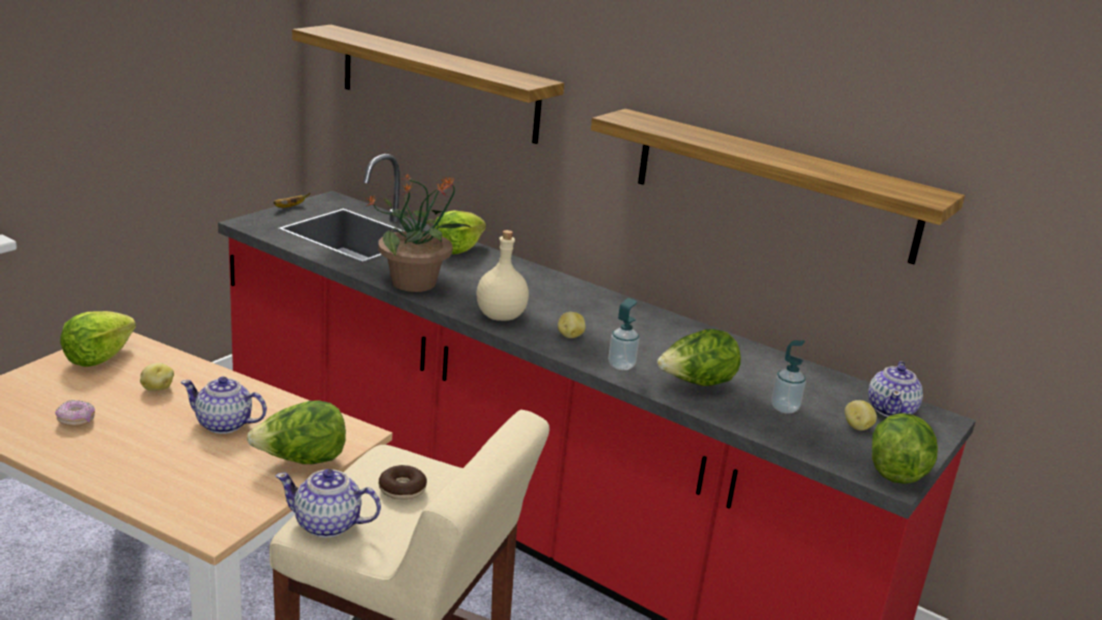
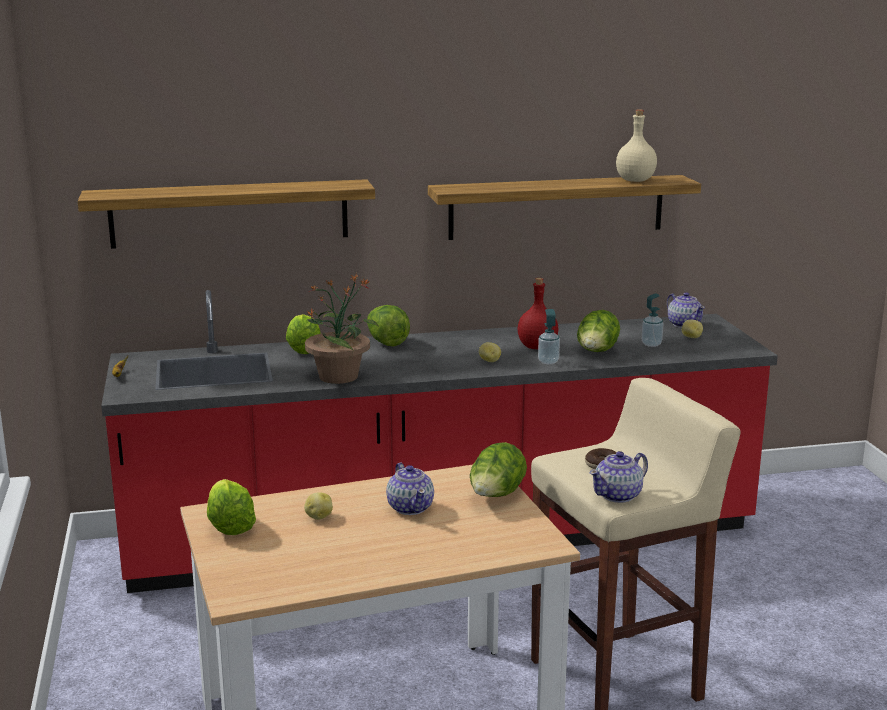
camera: 45 degrees left, 5 degrees down
donut [55,400,95,427] -> none
teapot [181,377,267,434] -> teapot turned 75 degrees counterclockwise [386,463,434,515]
beige bottle [476,230,529,321] -> beige bottle moved to [616,109,657,182]
lettuce [872,413,938,484] -> lettuce moved to [367,305,410,347]
none -> red bottle [517,278,559,349]

